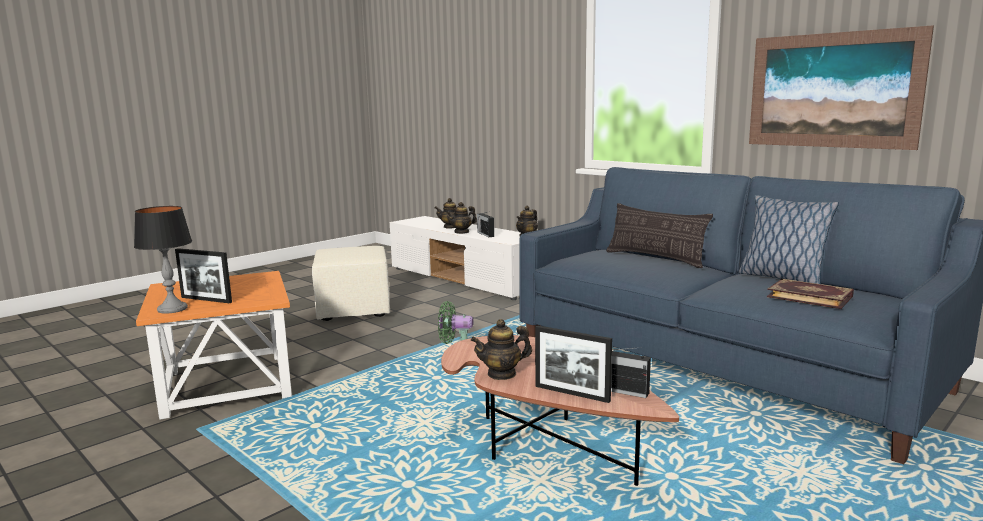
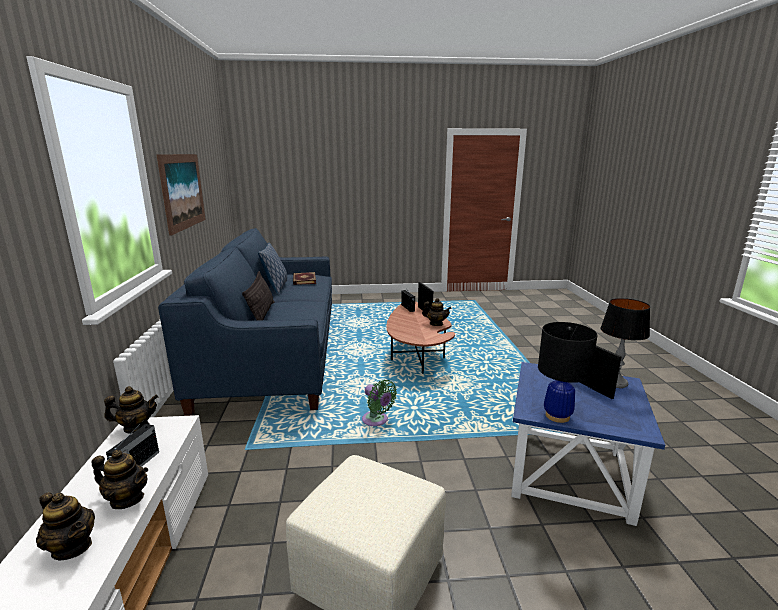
camera: 140 degrees left, 5 degrees up
orange side table [136,271,292,420] -> blue side table [511,362,665,526]
none -> black table lamp [538,322,597,423]

